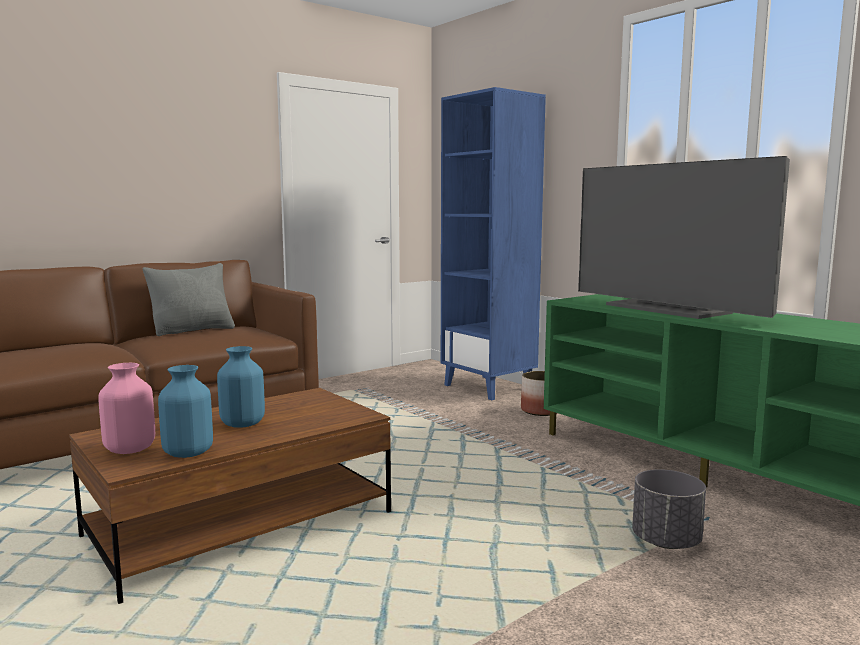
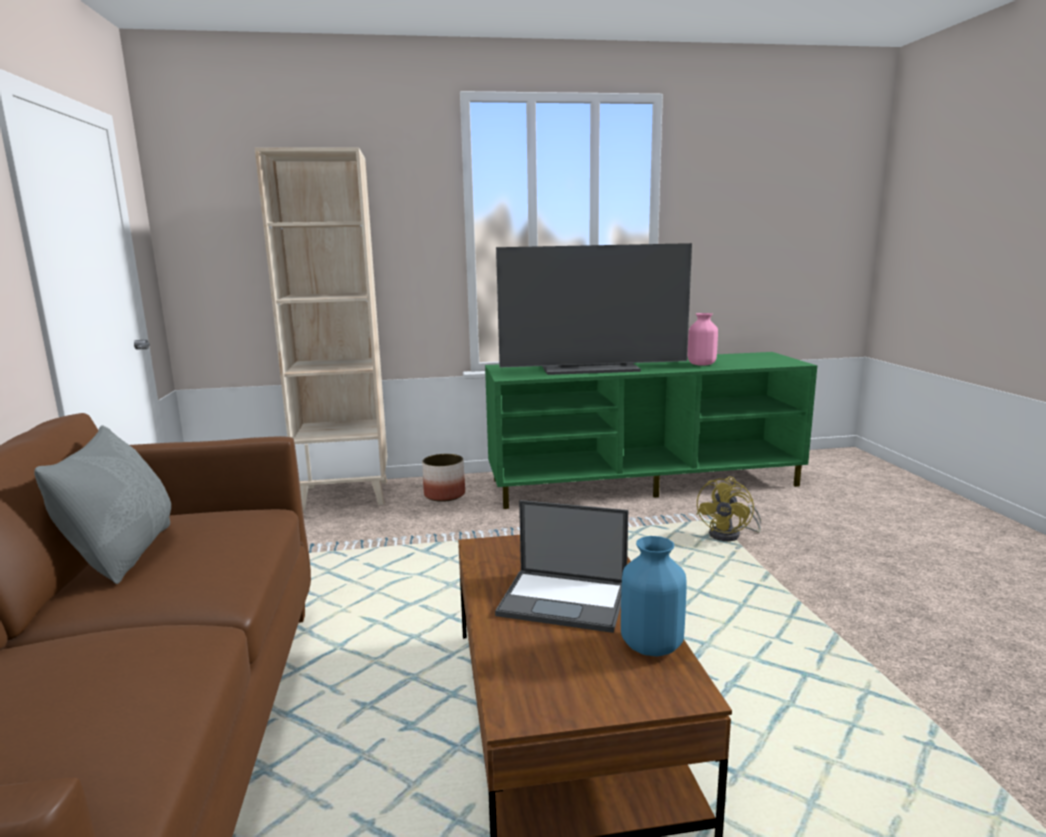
camera: 60 degrees left, 5 degrees up
pink vase [98,363,155,454] -> pink vase moved to [688,313,718,366]
blue vase [217,346,265,428] -> laptop [495,500,628,633]
blue bookcase [441,87,546,400] -> beige bookcase [255,147,387,511]
grey planter [632,469,706,549] -> yellow fan [697,477,761,541]

